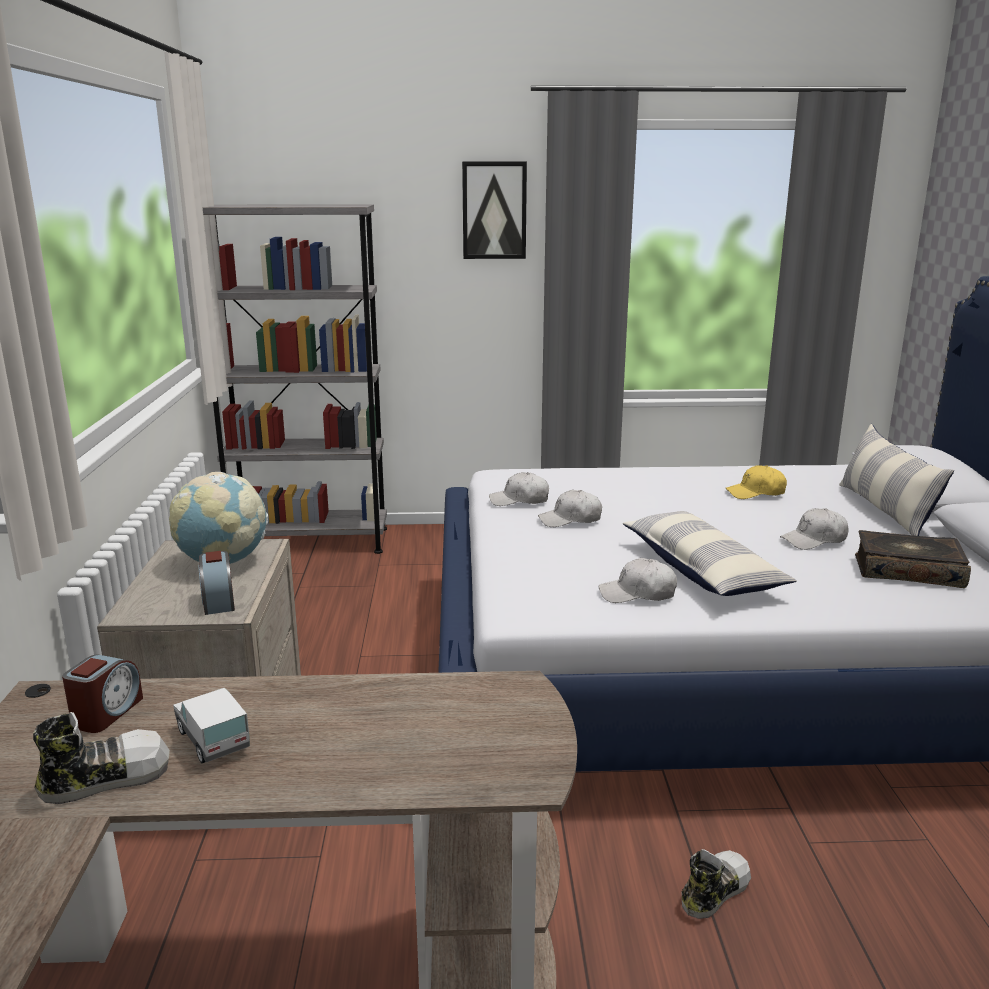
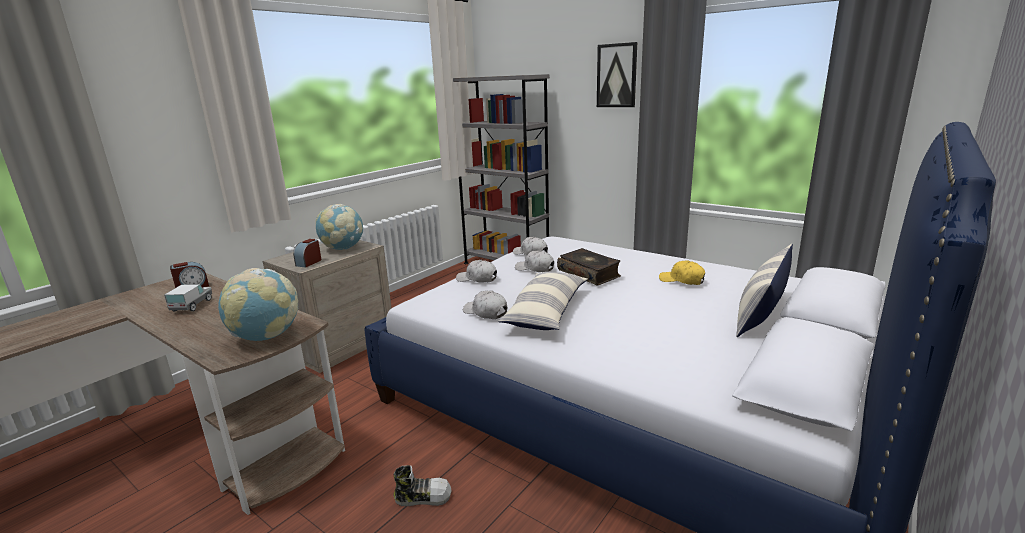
camera: 40 degrees right, 0 degrees up
shoe [33,712,170,804] -> none
white cap [780,508,849,550] -> white cap moved to [456,260,497,283]
book [855,530,971,588] -> book moved to [557,248,621,286]
none -> globe [218,268,298,341]

